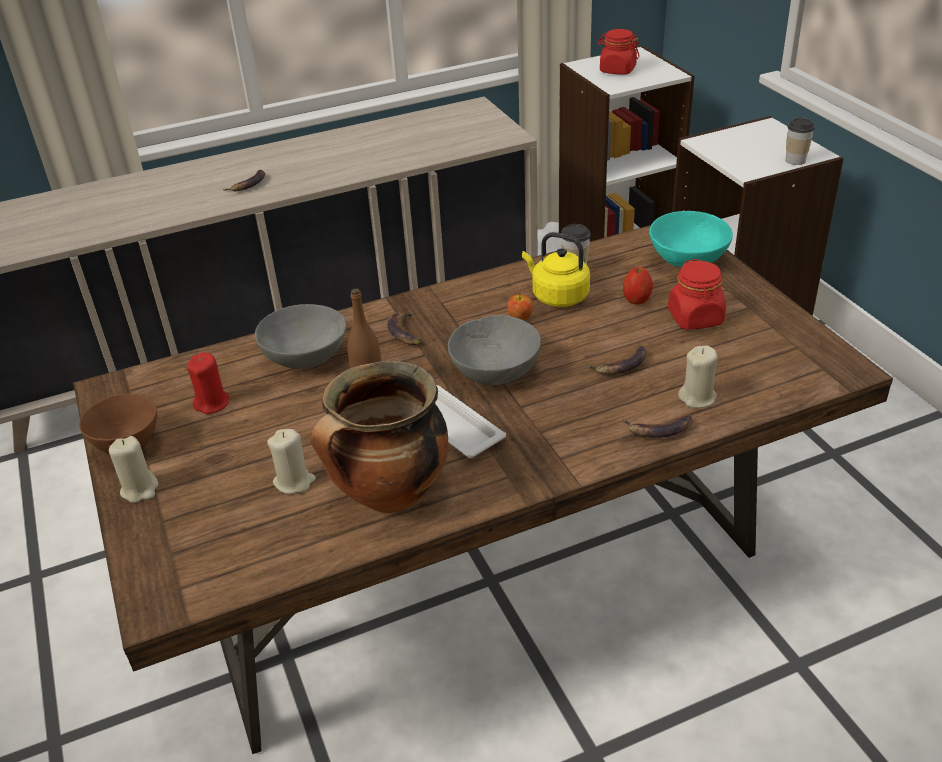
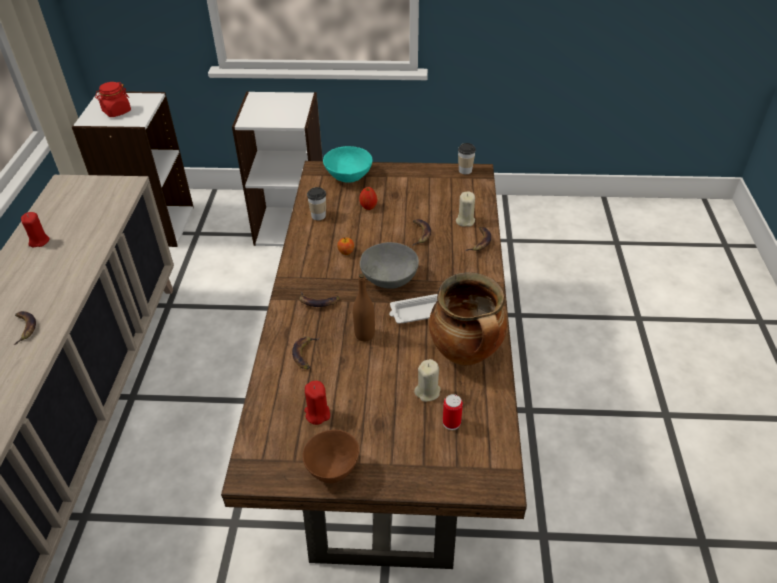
camera: 65 degrees left, 5 degrees up
beige candle [109,436,158,503] -> none
grey bowl [255,304,346,369] -> banana [292,336,319,369]
yellow kettle [522,232,590,307] -> none
red jar [668,259,726,330] -> none
cup [786,118,815,165] -> cup moved to [458,143,476,174]
none -> red candle [21,212,49,247]
none -> can [443,394,463,430]

